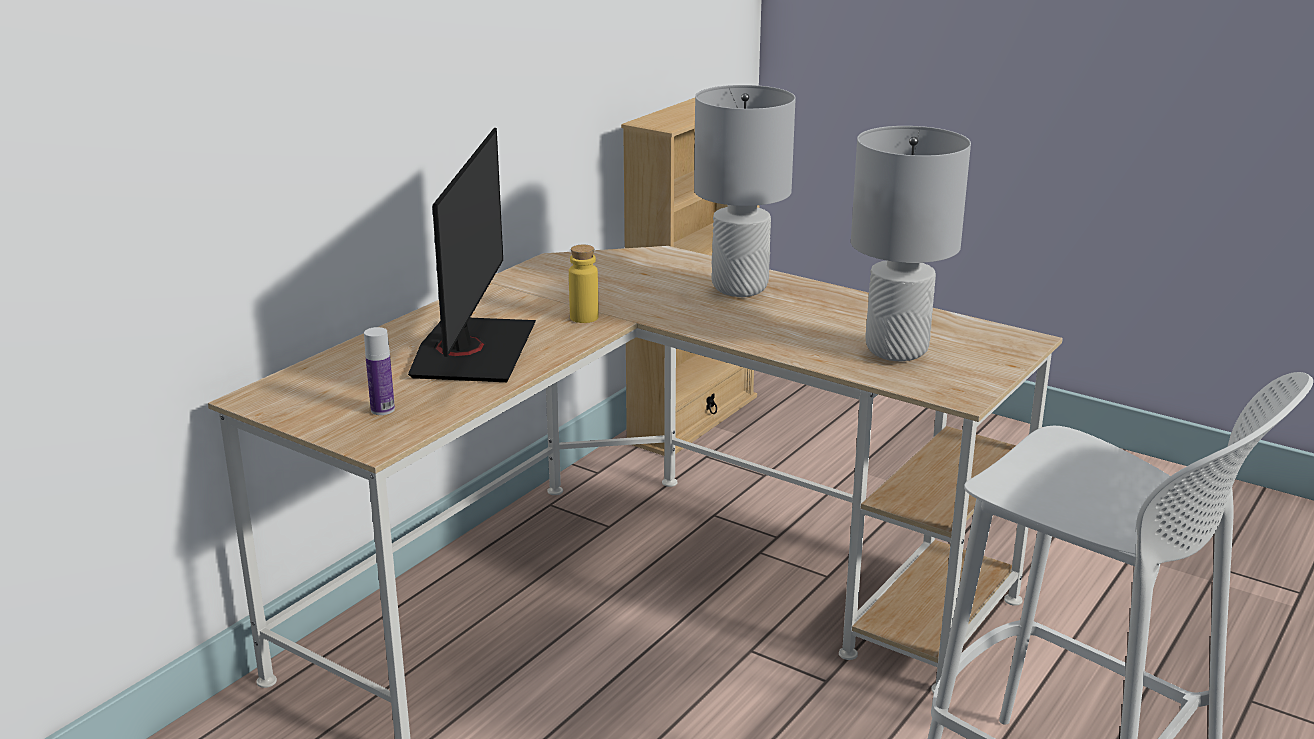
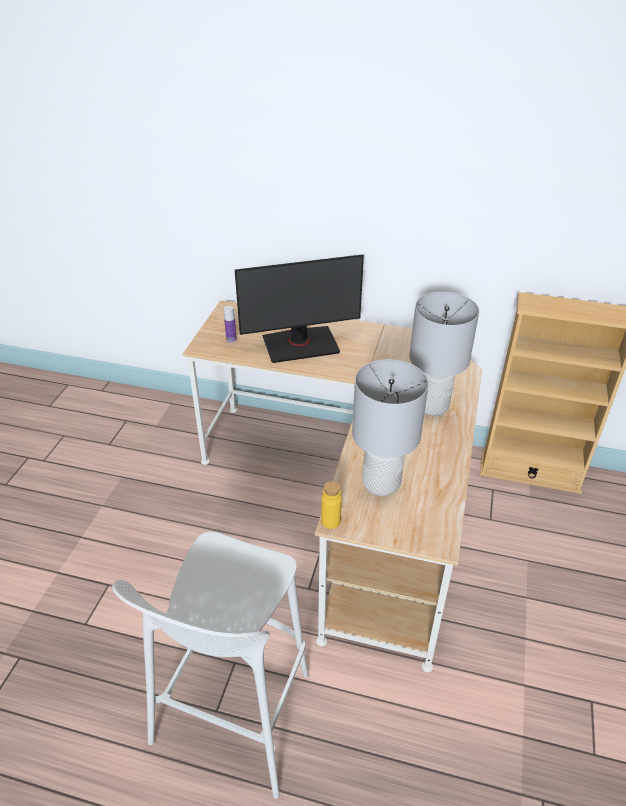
camera: 70 degrees right, 15 degrees up
yellow bottle [569,245,599,323] -> yellow bottle moved to [321,481,342,529]

